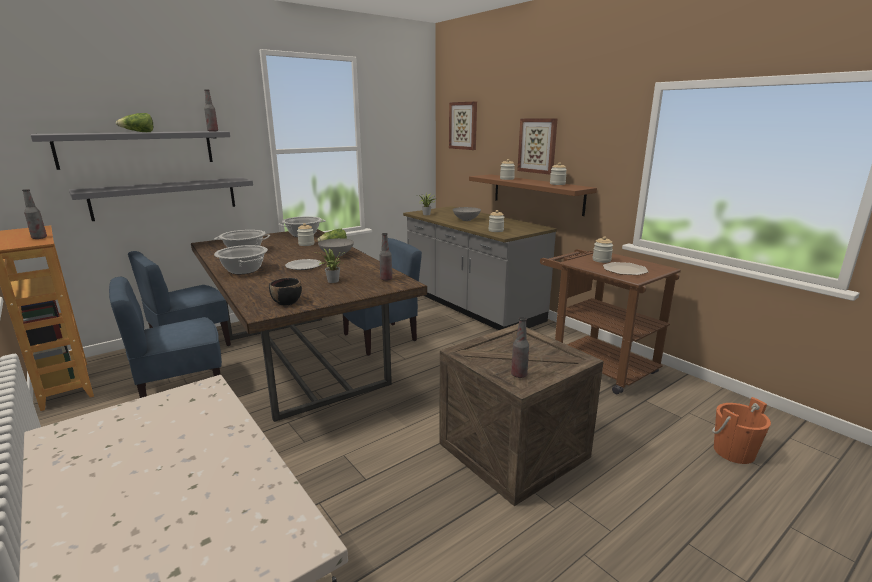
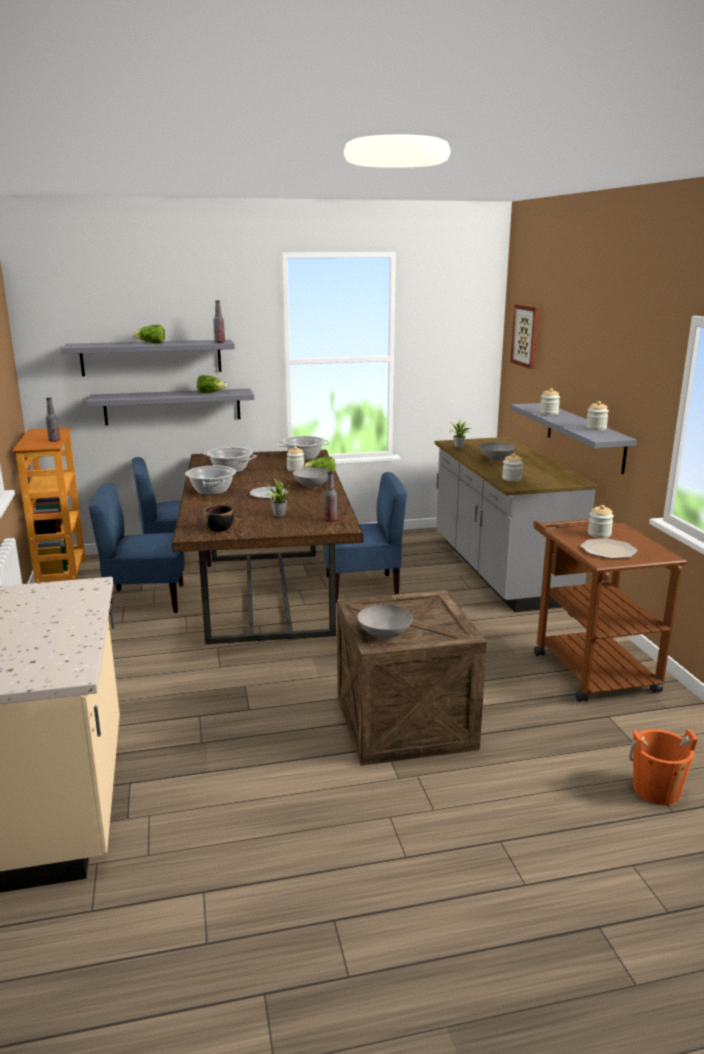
camera: 25 degrees right, 0 degrees up
brown shelf [469,174,597,216] -> grey shelf [511,403,637,474]
bottle [511,317,529,378] -> grey bowl [357,605,413,639]
picture [517,118,558,175] -> none
none -> lettuce [197,375,227,393]

